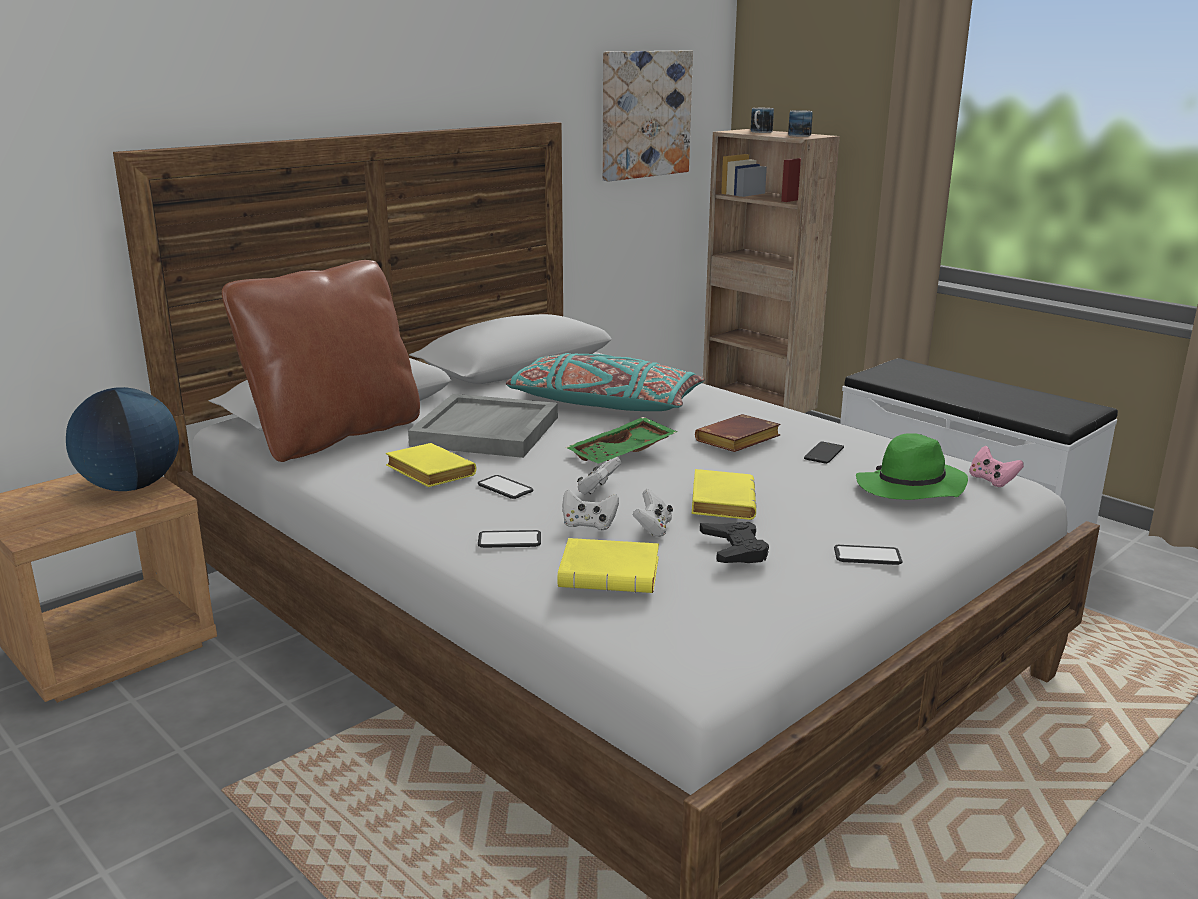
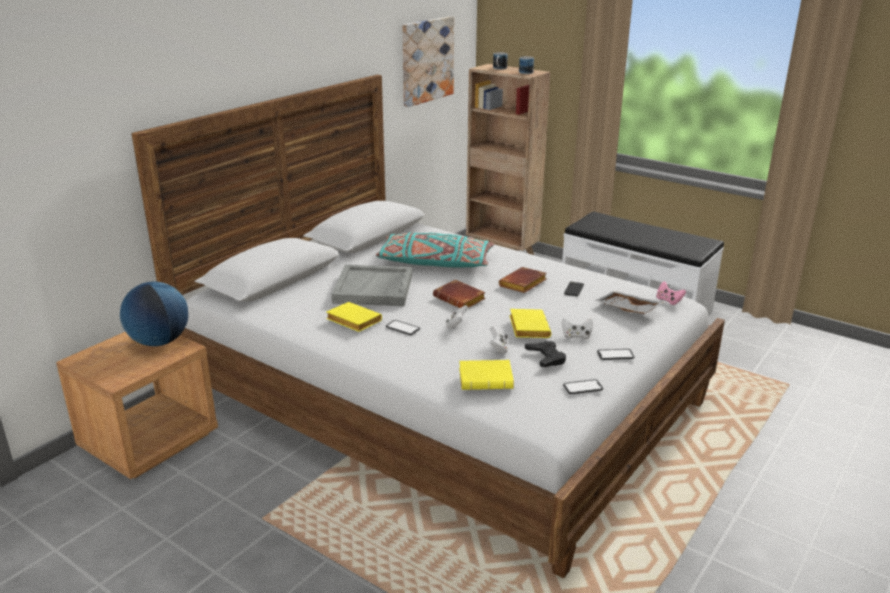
camera: 10 degrees left, 5 degrees up
brown pillow [222,260,420,462] -> none
phone [478,530,541,548] -> phone moved to [563,379,603,394]
white game controller [563,489,619,530] -> white game controller moved to [562,318,593,339]
green tray [565,417,677,464] -> brown book [433,279,486,308]
green hat [856,433,968,500] -> grey tray [594,291,664,314]

